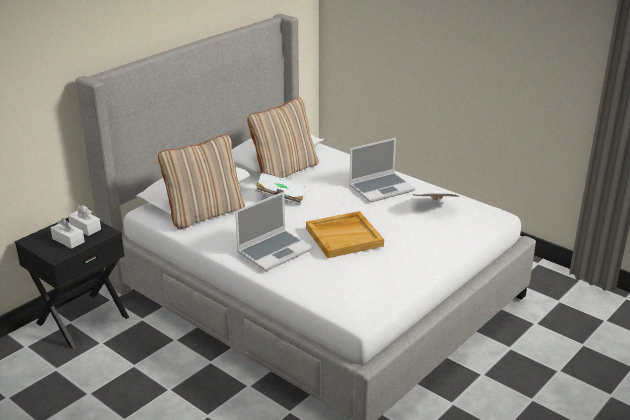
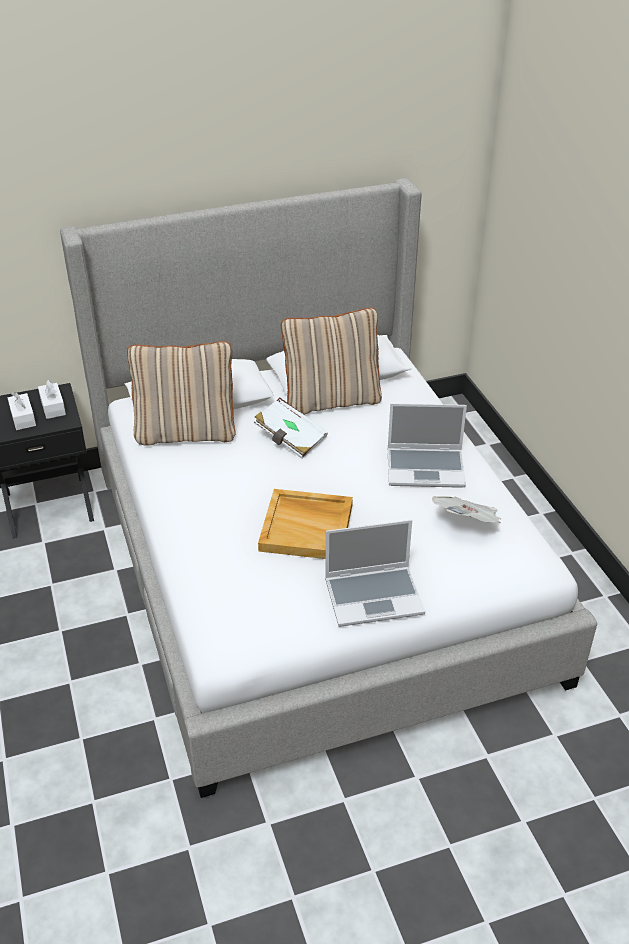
camera: 30 degrees right, 10 degrees up
laptop [235,192,313,271] -> laptop moved to [325,519,425,627]

